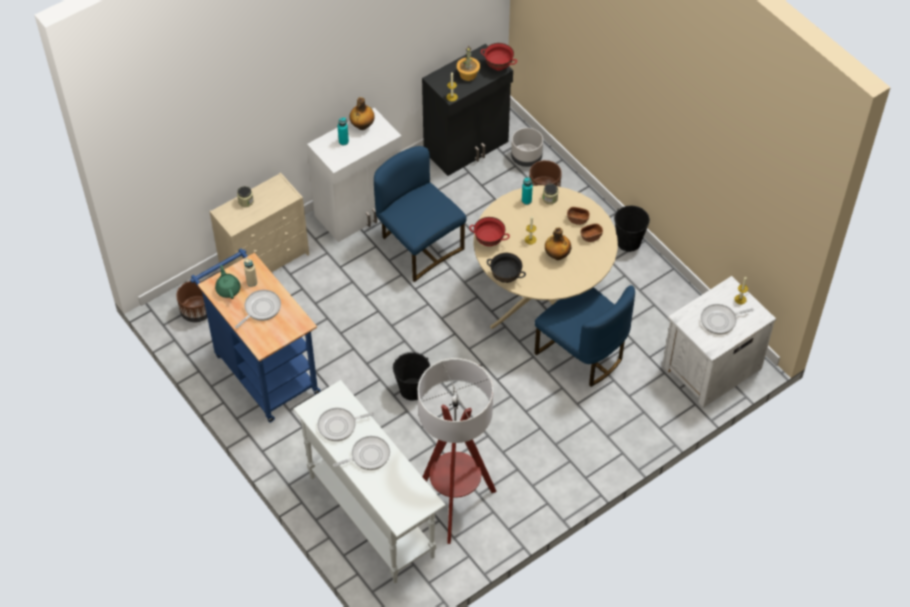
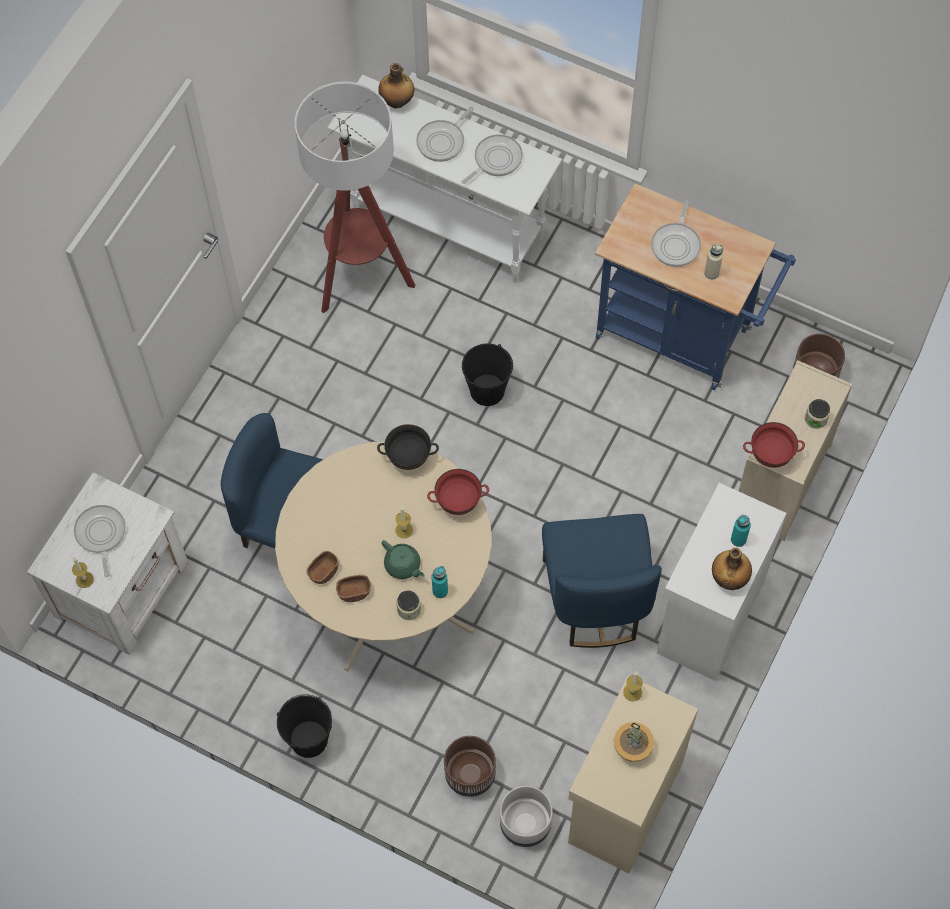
camera: 155 degrees right, 10 degrees up
green teapot [215,265,241,299] -> green teapot moved to [382,540,425,579]
blue chair [374,146,467,282] -> blue chair turned 60 degrees clockwise [542,514,662,648]
black cabinet [422,44,513,176] -> beige cabinet [568,676,698,873]
red bowl [481,43,517,71] -> red bowl moved to [743,422,805,468]
bottle [545,227,571,260] -> bottle moved to [378,63,414,109]
frying pan [701,304,754,334] -> frying pan turned 60 degrees counterclockwise [74,505,125,577]

